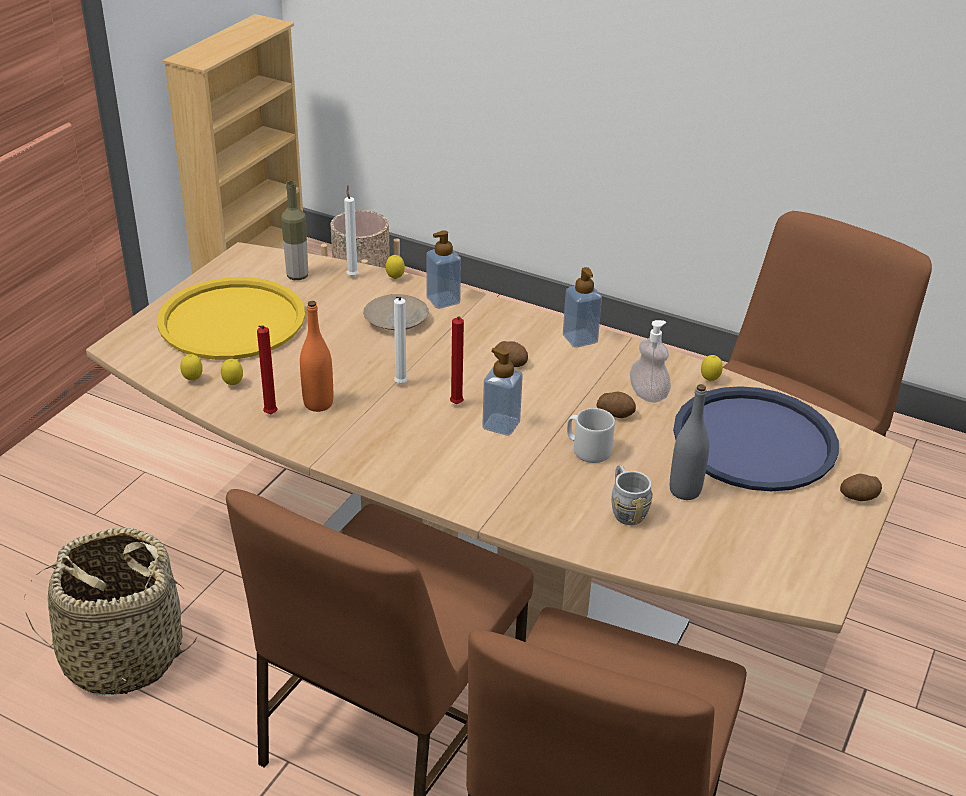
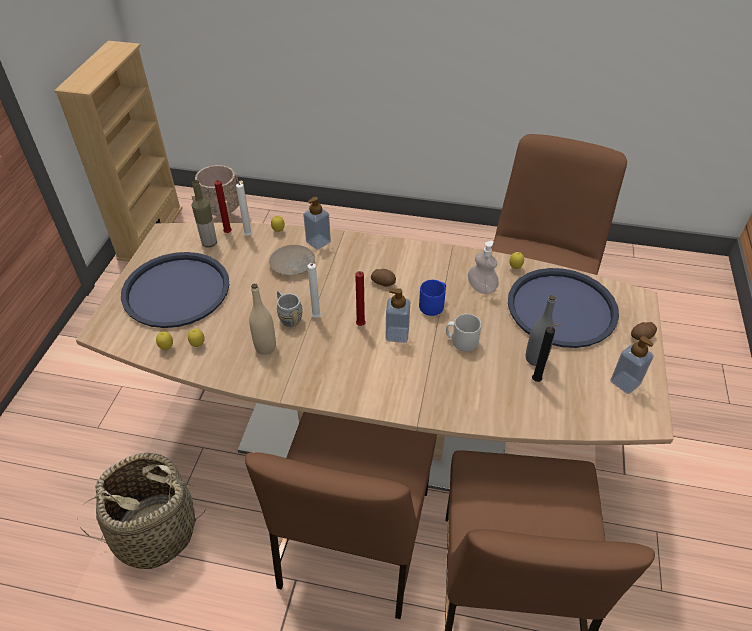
camera: 15 degrees left, 10 degrees up
yellow tray [157,277,305,360] -> blue tray [121,252,229,328]
red candle [257,325,277,414] -> red candle moved to [214,180,232,233]
orange bottle [300,301,333,412] -> beige bottle [249,283,276,355]
soap dispenser [563,267,602,348] -> soap dispenser moved to [610,336,654,394]
potato [597,392,636,418] -> none
grey mug [611,465,653,525] -> grey mug moved to [277,291,303,327]
none -> blue mug [419,280,446,316]
none -> black candle [532,323,562,382]

